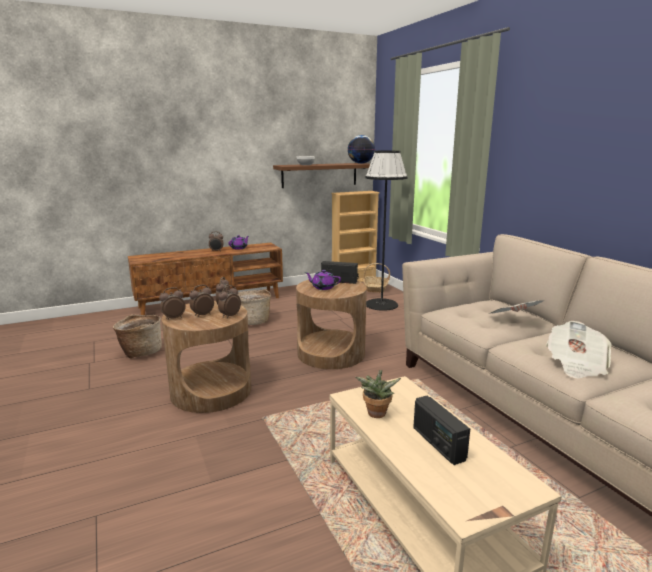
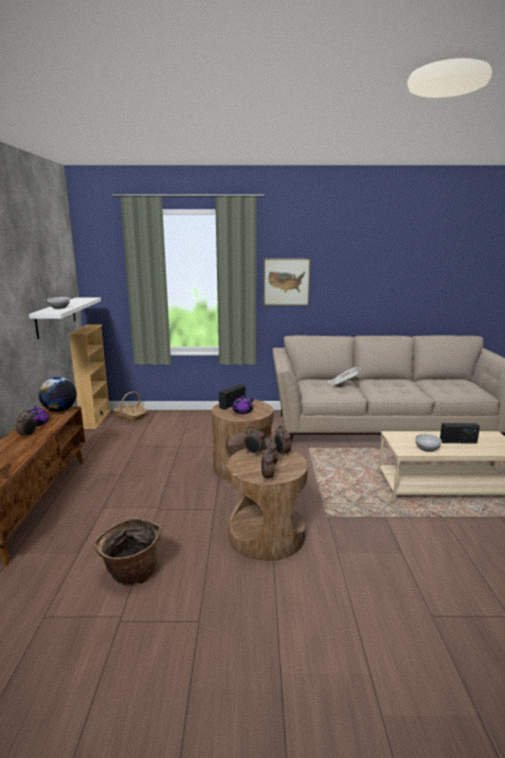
camera: 65 degrees left, 0 degrees up
basket [236,289,271,325] -> none
brown shelf [273,163,370,188] -> white shelf [29,297,101,340]
globe [348,135,375,164] -> globe moved to [39,377,77,412]
potted plant [355,370,401,418] -> bowl [415,434,442,452]
black floor lamp [366,151,408,311] -> none
newspaper [546,321,612,378] -> none
none -> picture [263,258,311,306]

